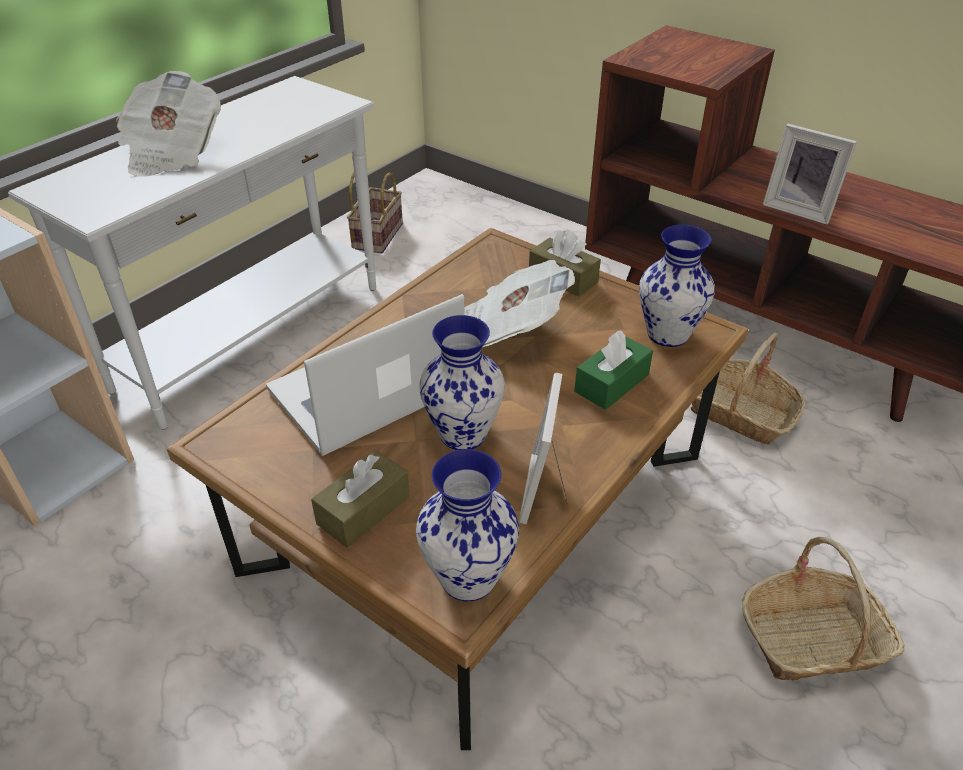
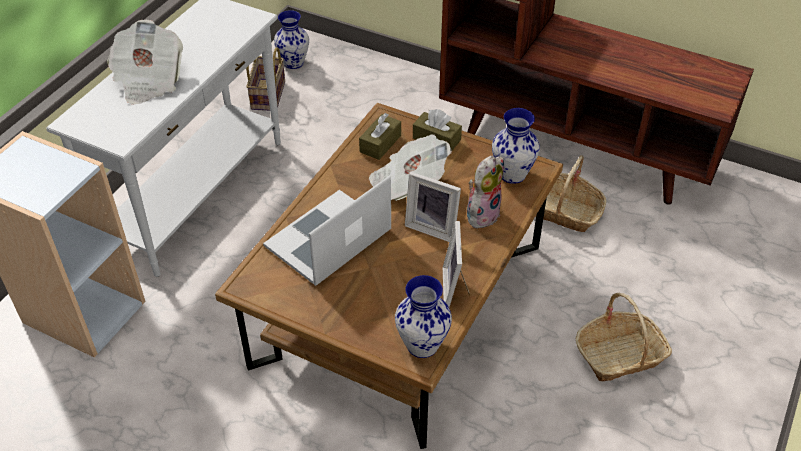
camera: 10 degrees left, 5 degrees up
brown tissue box [311,450,410,548] -> brown tissue box moved to [359,113,401,160]
vase [419,315,505,450] -> vase moved to [274,10,309,69]
green tissue box [574,331,653,410] -> plush toy [467,156,504,231]
picture frame [763,124,857,225] -> picture frame moved to [405,172,461,242]

